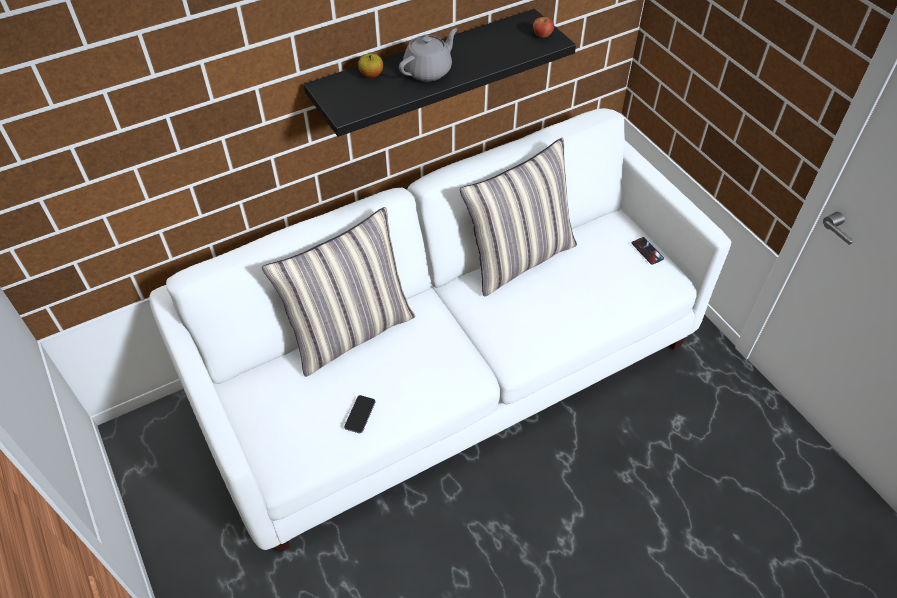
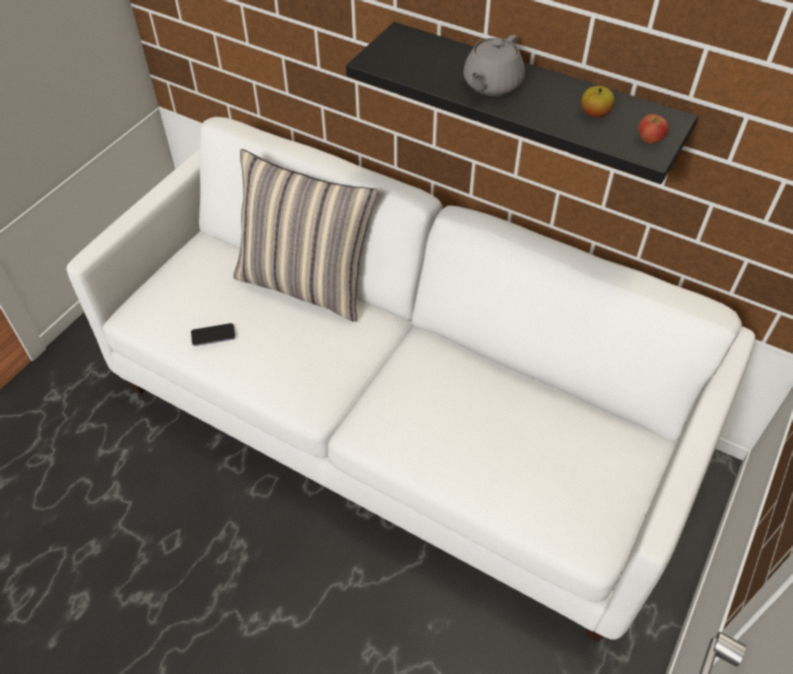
camera: 60 degrees right, 0 degrees up
apple [358,53,383,78] -> apple moved to [581,86,615,117]
grey teapot [399,28,458,82] -> grey teapot turned 105 degrees clockwise [463,35,525,96]
pillow [460,138,577,297] -> none
phone [632,237,664,265] -> none

